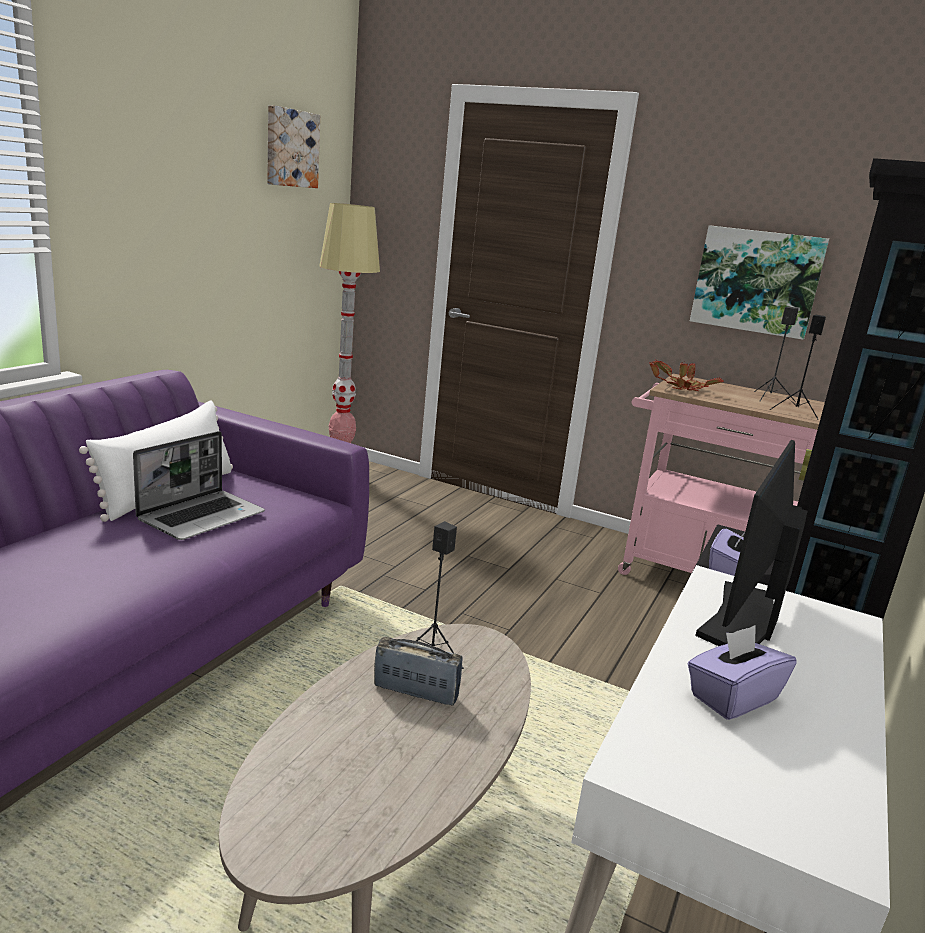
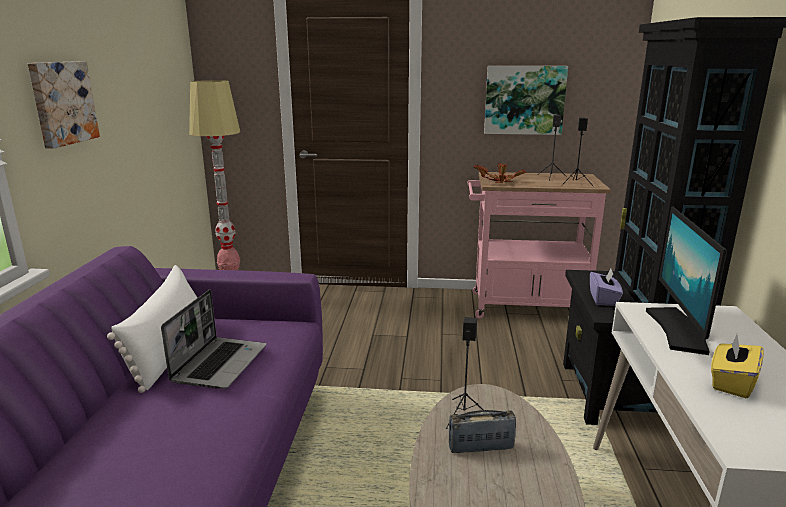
camera: 20 degrees left, 0 degrees up
picture [267,105,320,188] -> picture moved to [28,61,100,149]
purple tissue box [688,625,797,720] -> yellow tissue box [711,334,764,398]

